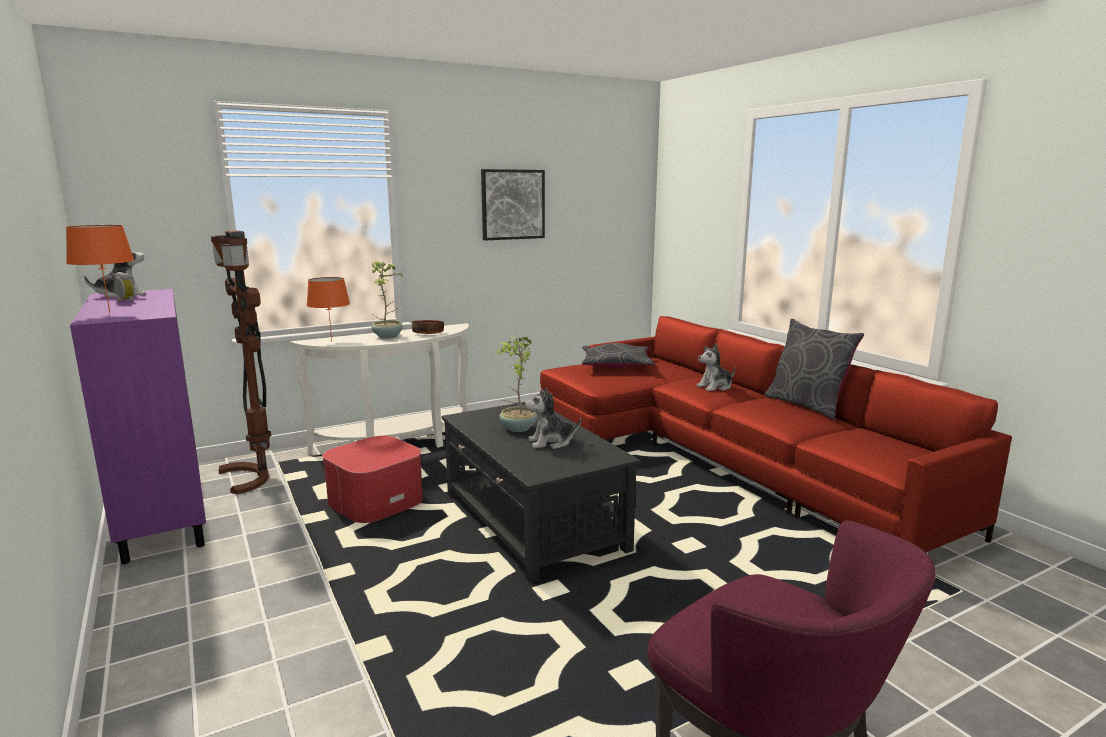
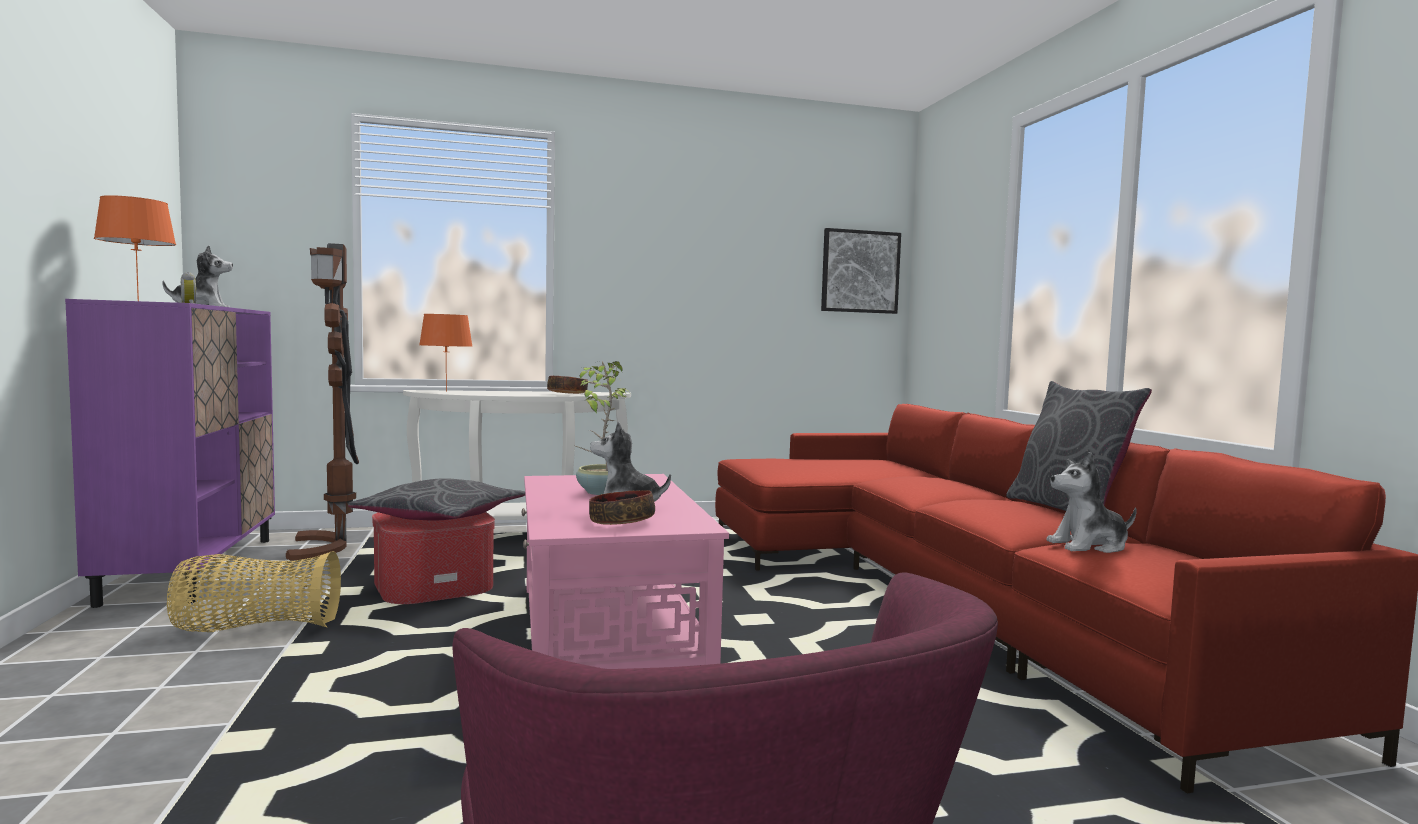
camera: 15 degrees right, 10 degrees down
potted plant [372,261,403,339] -> none
black coffee table [442,402,640,583] -> pink coffee table [522,474,729,669]
picture [481,169,545,240] -> picture moved to [821,228,901,314]
grey pillow [582,343,655,368] -> grey pillow moved to [348,478,525,521]
plush toy [696,344,736,391] -> plush toy moved to [1046,452,1137,553]
none -> basket [167,551,341,632]
none -> bowl [589,490,655,525]

